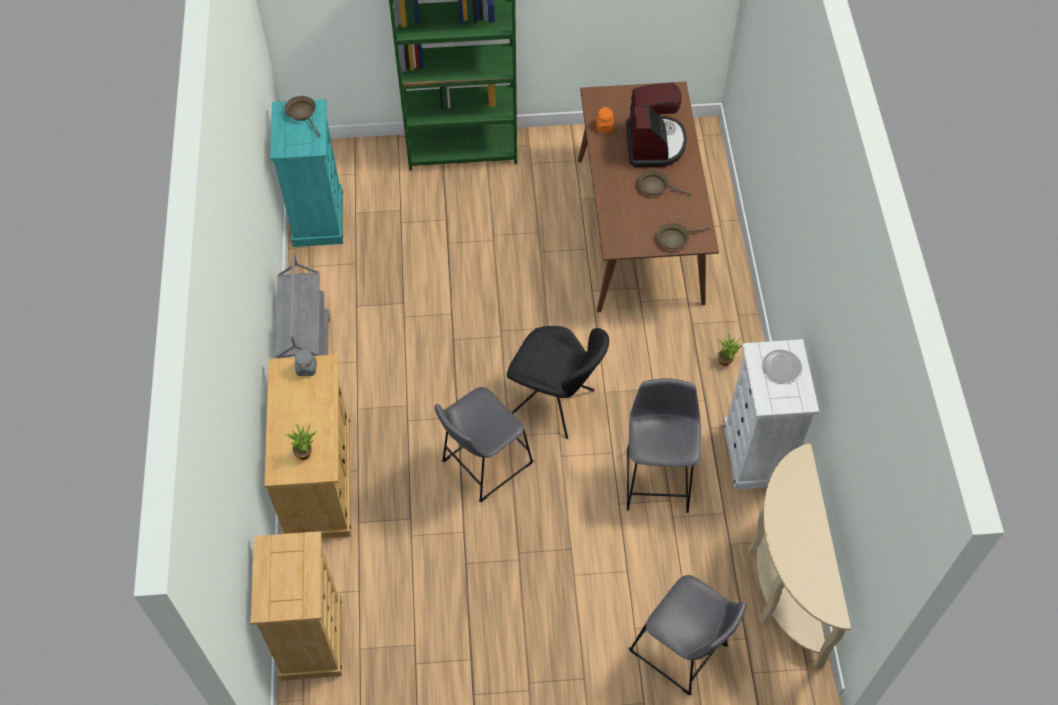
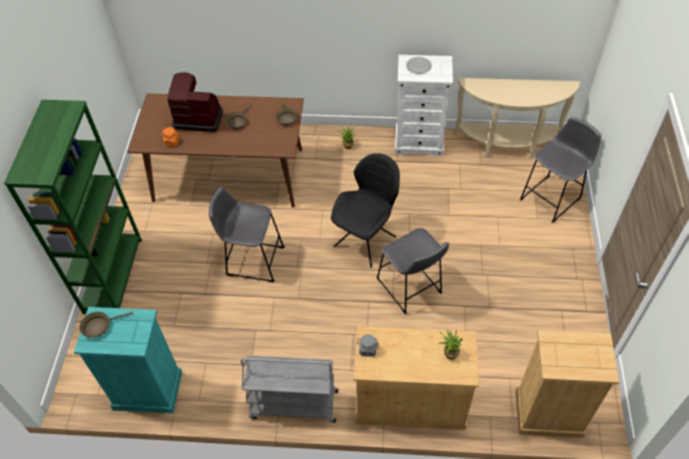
camera: 80 degrees left, 5 degrees down
grey stool [627,378,702,513] -> grey stool moved to [209,187,285,282]

